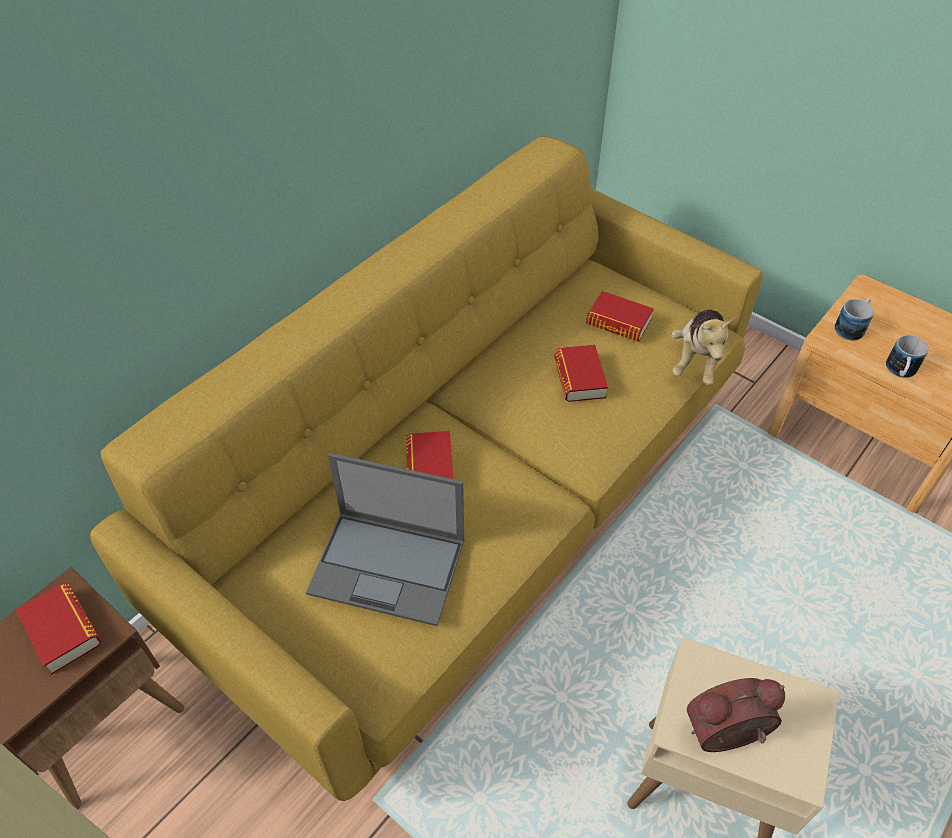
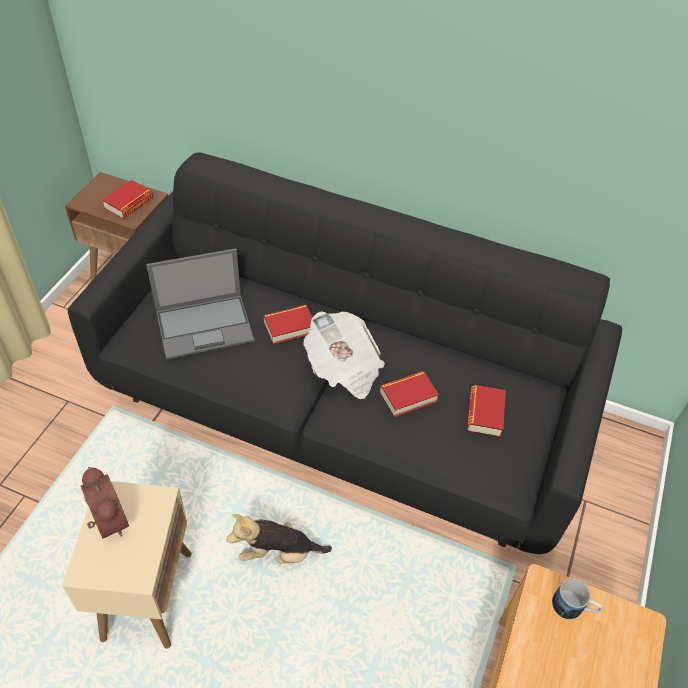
camera: 70 degrees right, 0 degrees up
yellow sofa [90,136,763,801] -> black sofa [68,153,622,554]
laptop [306,453,465,626] -> laptop turned 105 degrees counterclockwise [146,248,254,359]
plush toy [672,310,734,386] -> plush toy moved to [226,514,332,564]
mug [886,335,928,378] -> none
none -> newspaper [304,311,385,399]

